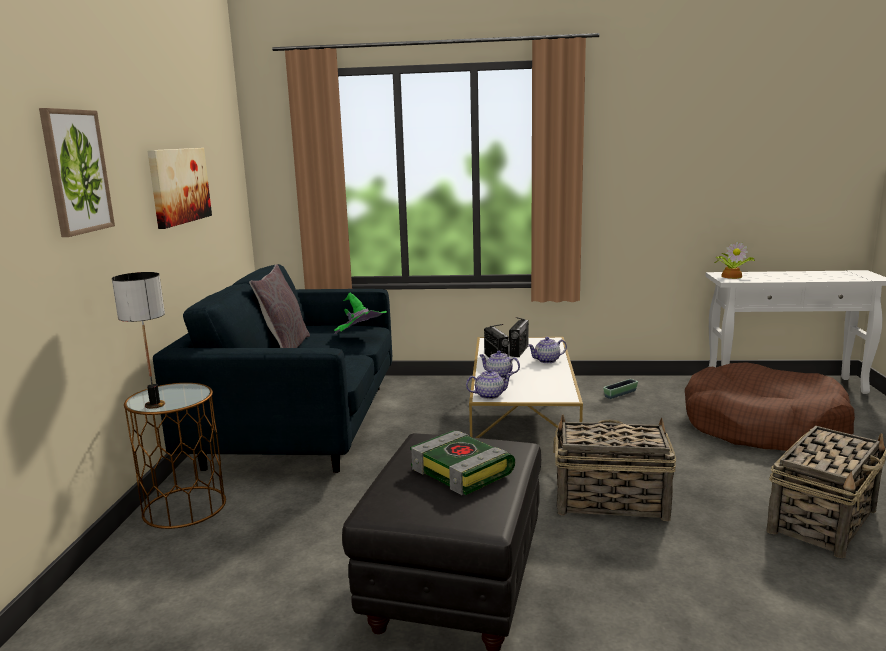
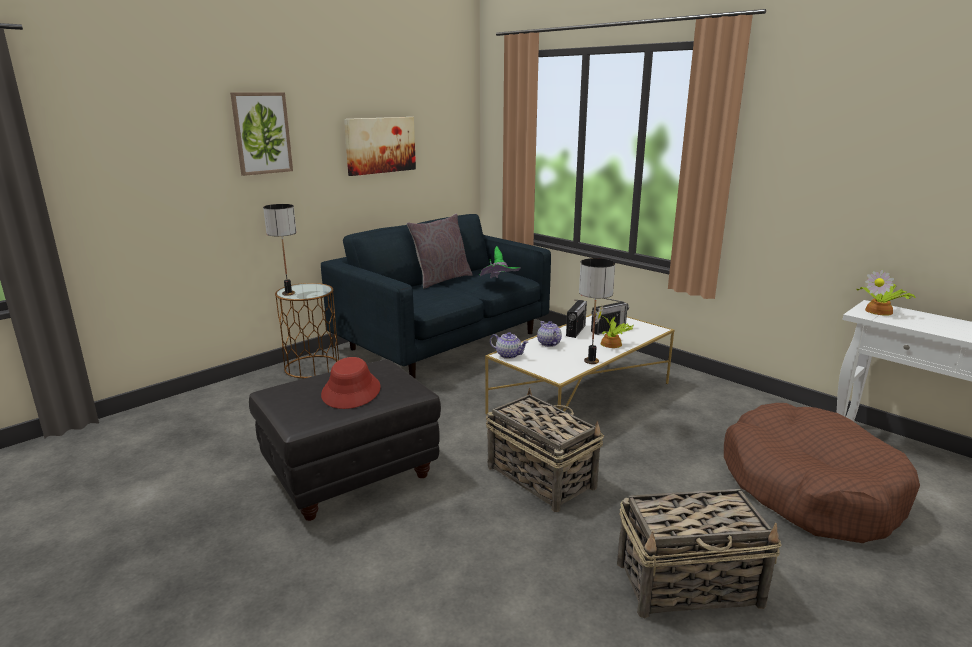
camera: 40 degrees right, 5 degrees up
book [410,431,515,495] -> red hat [321,357,381,409]
teapot [528,337,567,363] -> potted plant [595,304,633,348]
planter [603,379,638,399] -> none
none -> table lamp [579,258,615,364]

